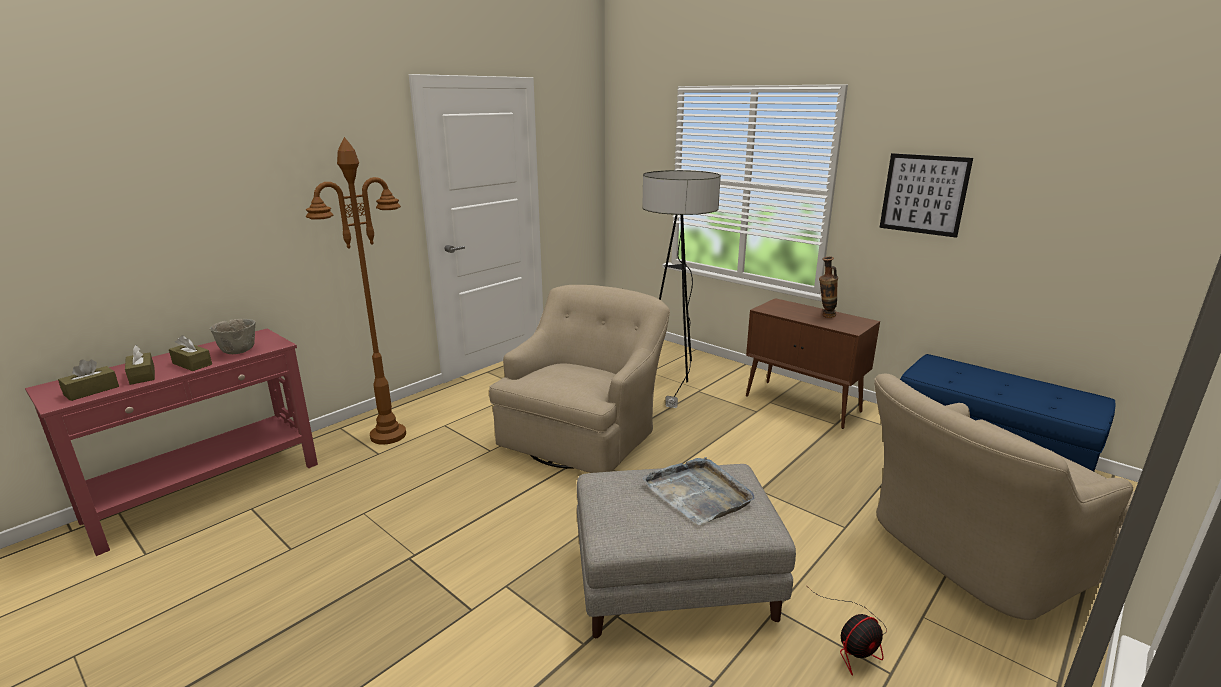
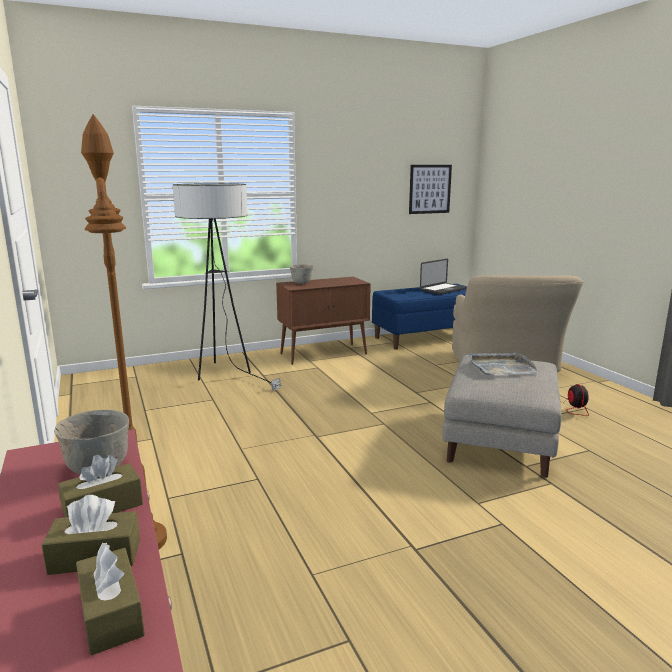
camera: 65 degrees left, 5 degrees down
beige armchair [489,285,670,473] -> none
vase [819,256,838,318] -> none
picture [879,153,973,238] -> picture moved to [409,165,452,214]
none -> grey bowl [290,264,314,284]
none -> laptop [420,259,467,295]

